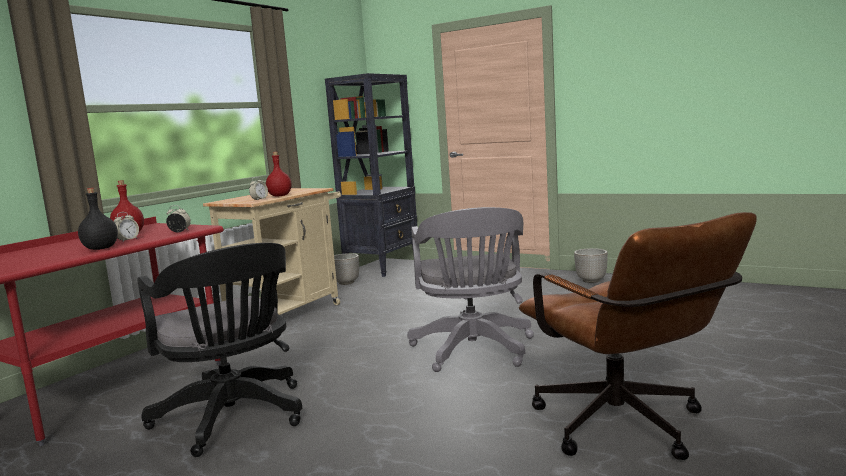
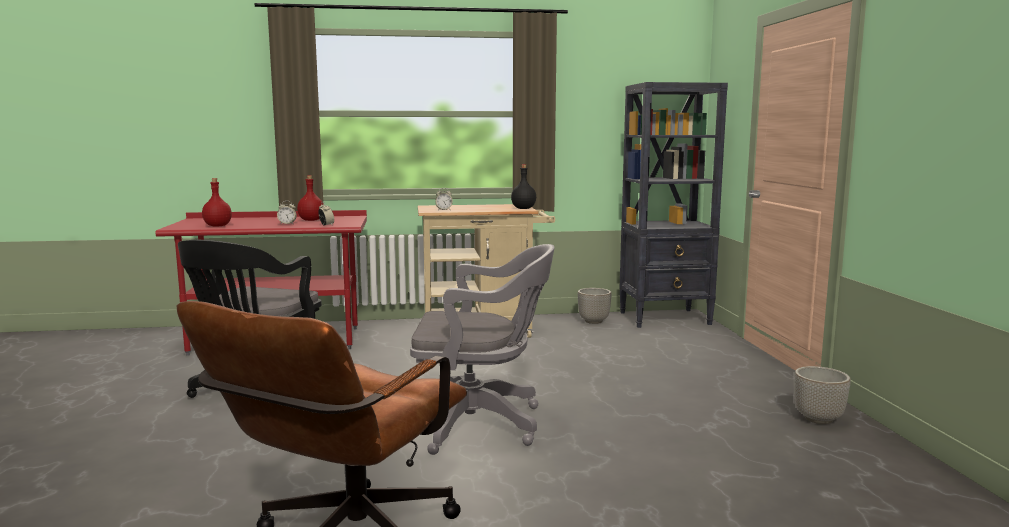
camera: 50 degrees right, 0 degrees up
black bottle [78,188,118,250] -> black bottle moved to [511,164,536,209]
red bottle [266,152,292,196] -> red bottle moved to [202,178,232,227]
grey office chair [407,207,534,372] -> grey office chair turned 135 degrees counterclockwise [410,244,555,455]

